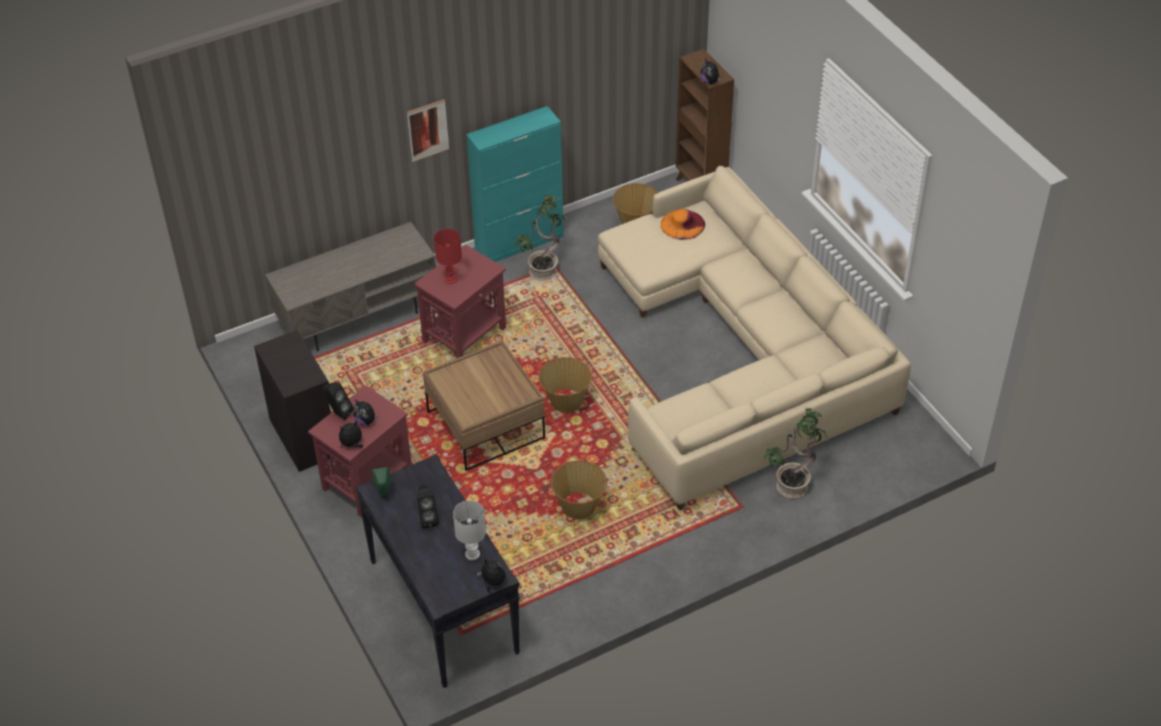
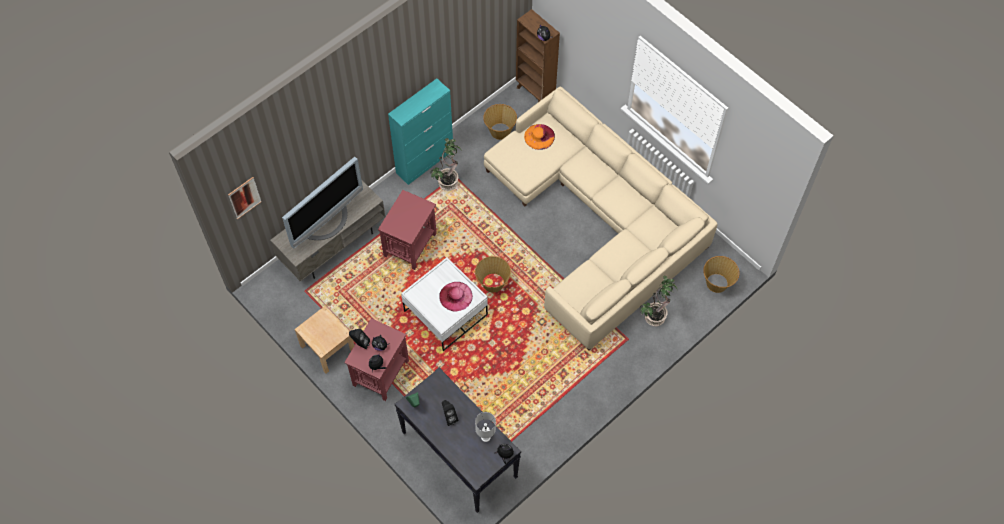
camera: 15 degrees left, 15 degrees up
black cabinet [254,330,331,472] -> beige nightstand [295,306,355,374]
picture [407,99,449,162] -> picture moved to [228,177,262,219]
brown coffee table [423,341,545,471] -> white coffee table [401,257,488,351]
red table lamp [434,229,462,284] -> none
basket [551,460,607,519] -> basket moved to [703,256,740,293]
none -> television [282,157,363,249]
none -> pink hat [439,282,473,311]

